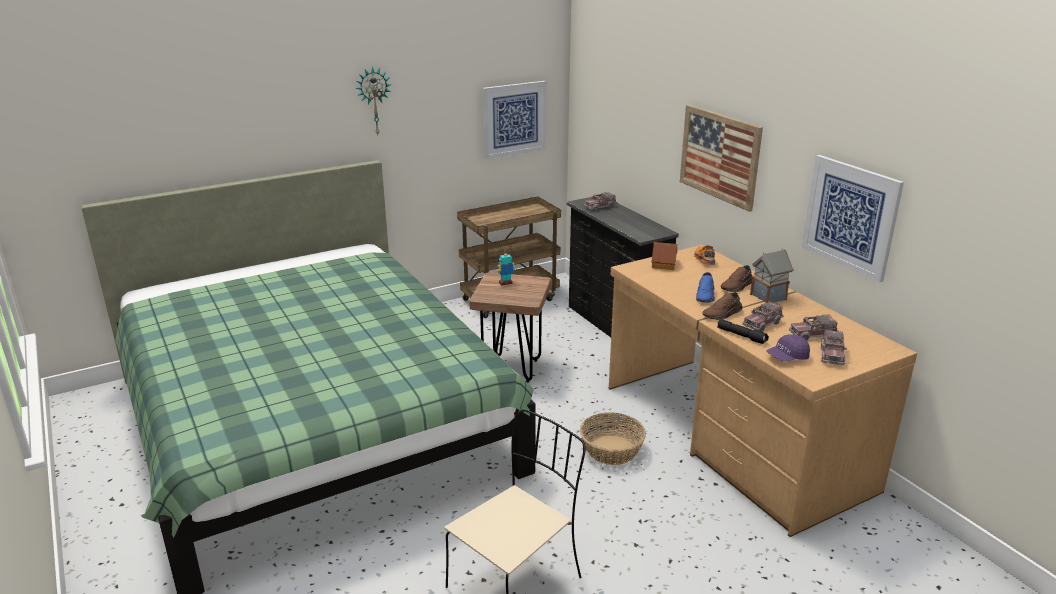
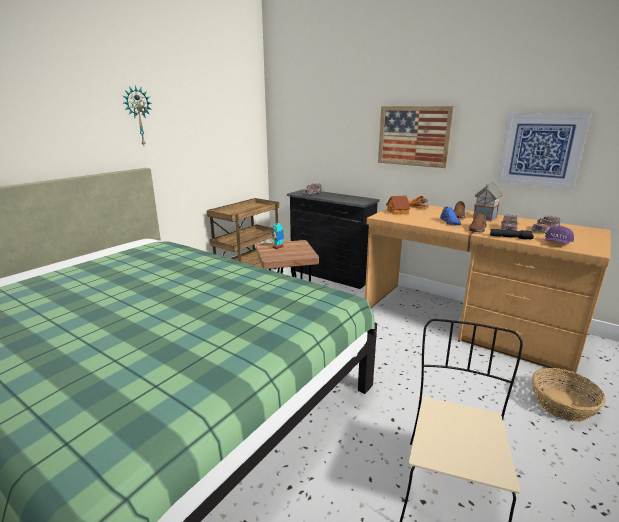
camera: 25 degrees left, 5 degrees down
picture [483,81,547,159] -> none
basket [580,412,646,465] -> basket moved to [532,368,606,422]
toy truck [821,329,847,365] -> none

